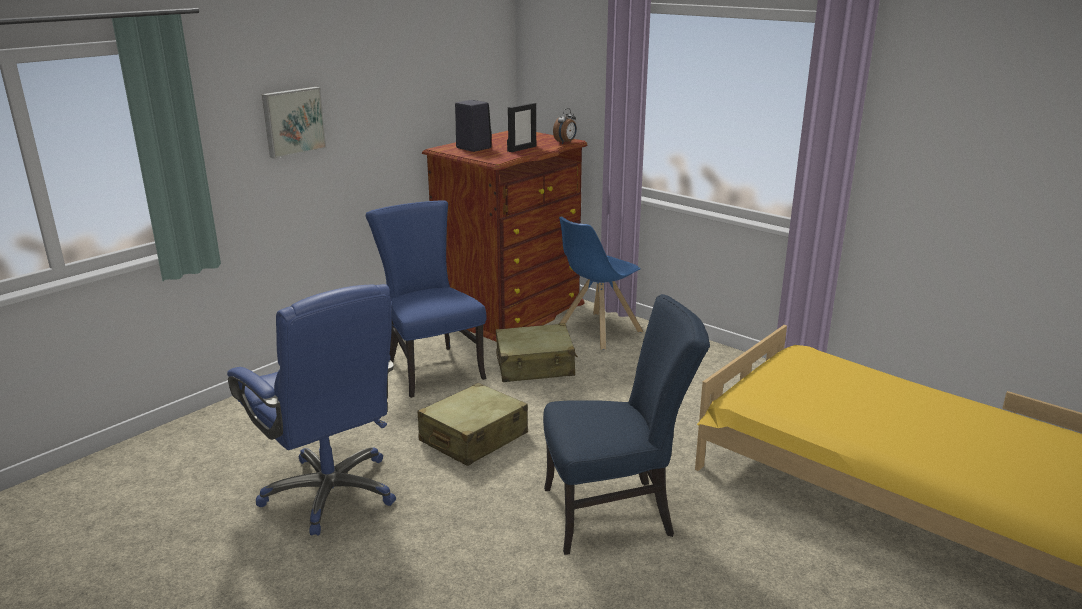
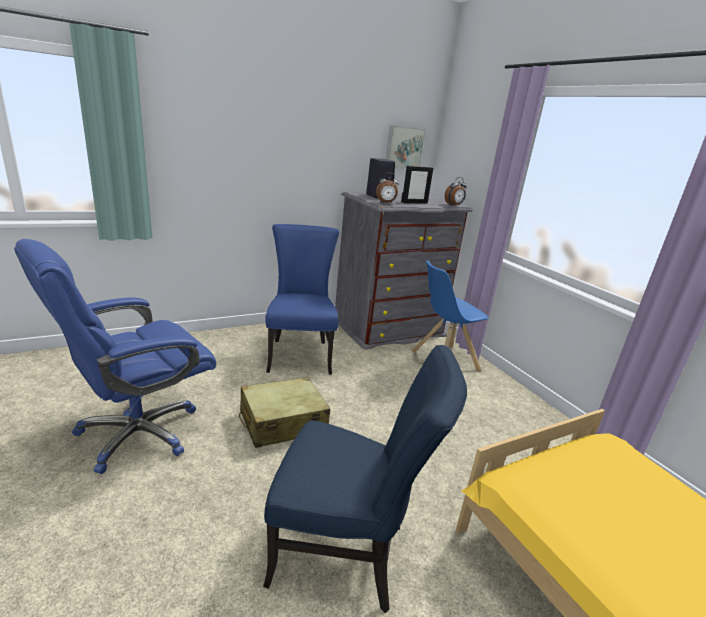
camera: 20 degrees right, 0 degrees up
blue office chair [227,284,396,536] -> blue office chair turned 60 degrees clockwise [14,239,216,474]
picture [262,87,327,159] -> picture moved to [386,125,426,169]
brown dresser [422,131,587,342] -> grey dresser [335,192,473,350]
beige suitcase [496,323,578,382] -> none
none -> alarm clock [376,173,399,203]

